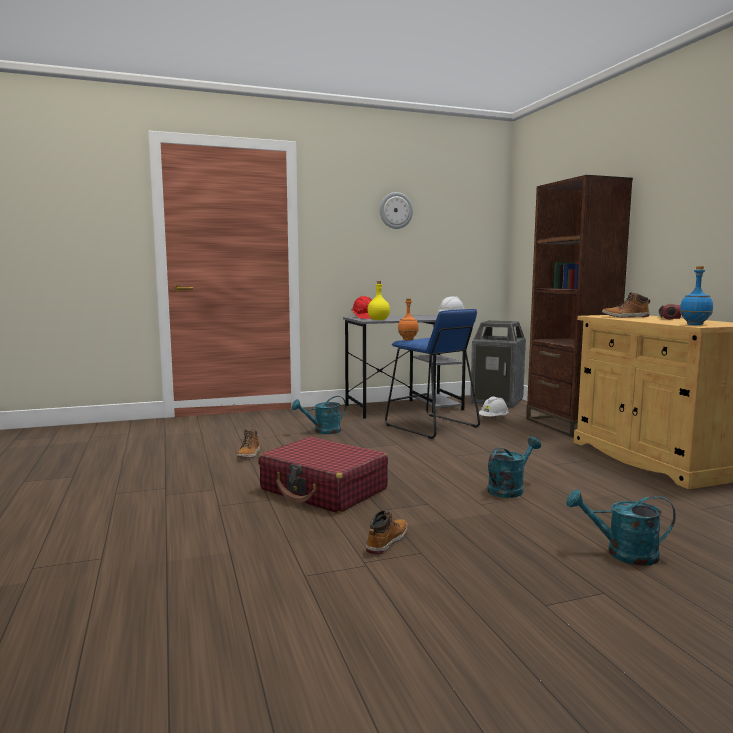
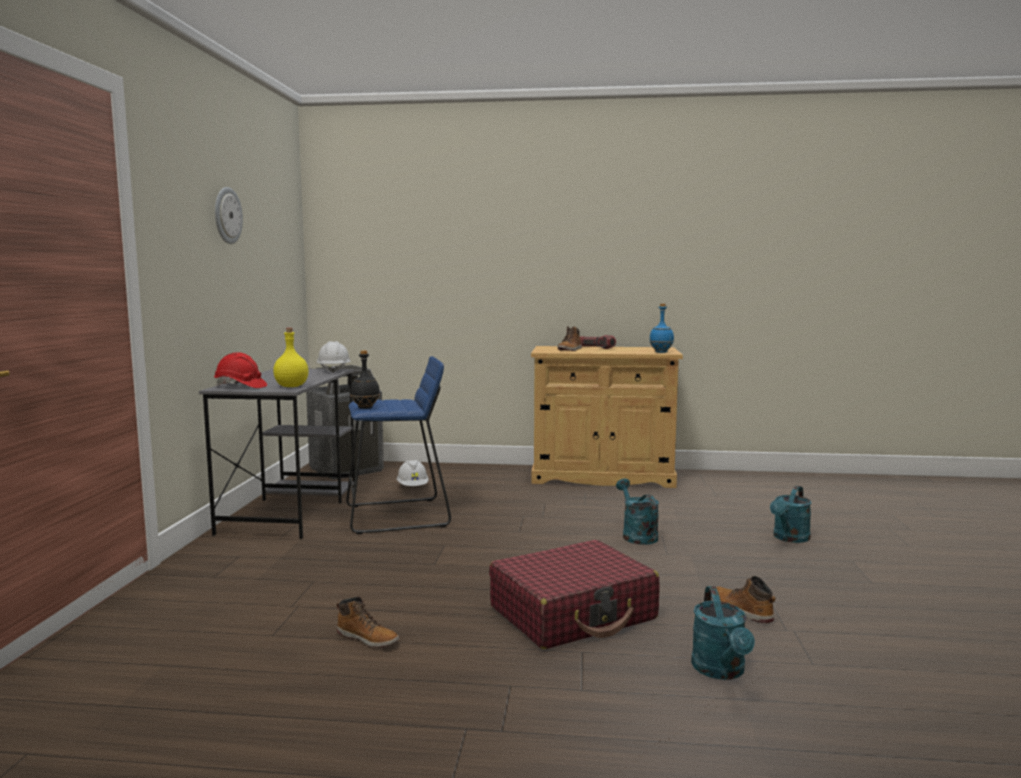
camera: 65 degrees left, 0 degrees up
turquoise watering can [292,396,346,434] -> turquoise watering can moved to [691,586,755,680]
orange bottle [398,298,419,340] -> black bottle [350,350,380,409]
brown bookcase [526,175,633,437] -> none

